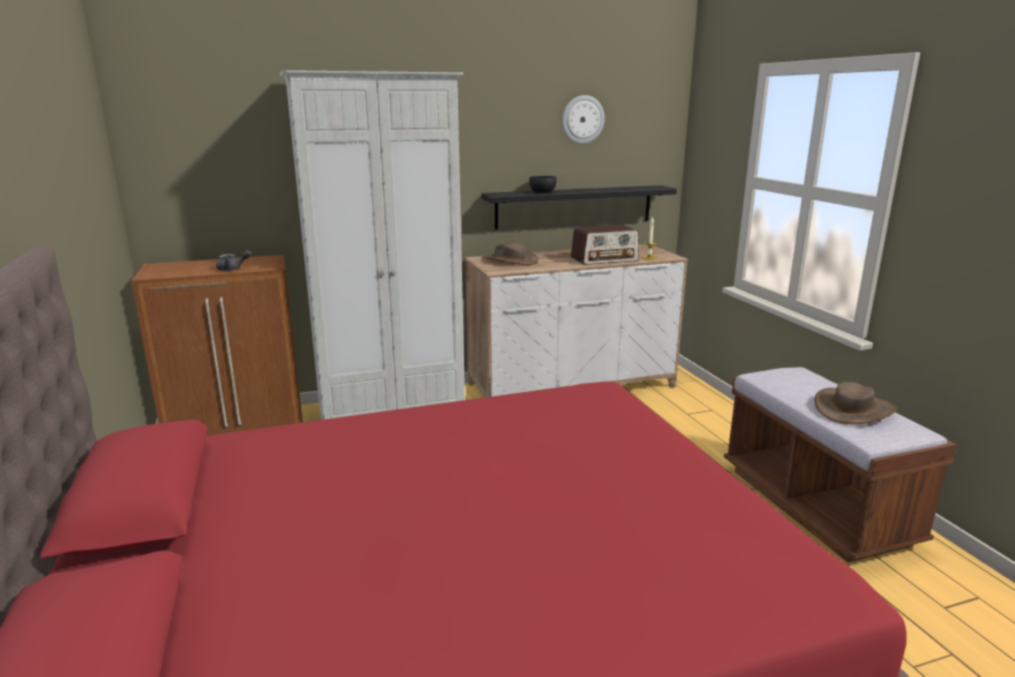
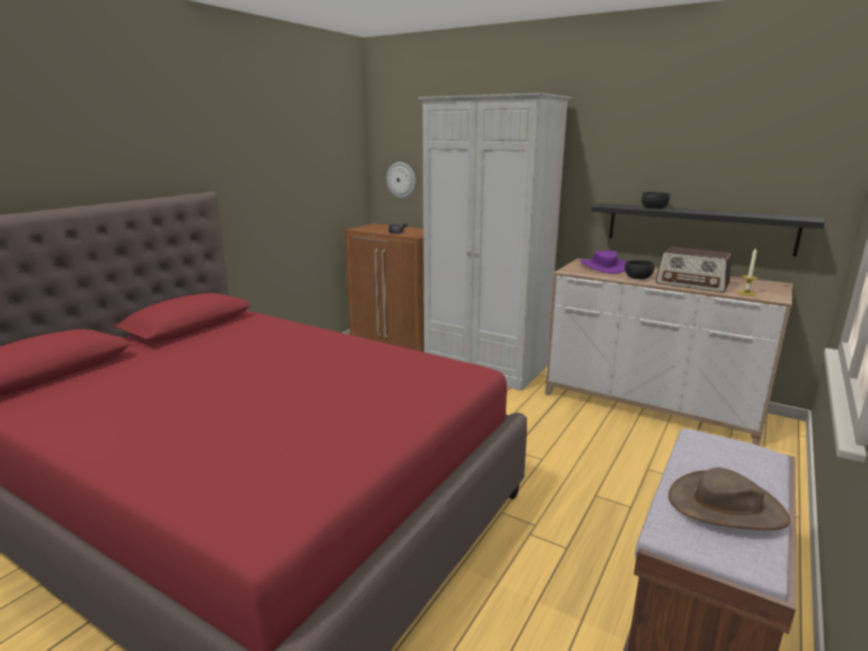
camera: 50 degrees right, 0 degrees up
brown hat [482,242,538,265] -> purple hat [580,250,627,274]
wall clock [562,95,605,144] -> wall clock moved to [386,162,416,198]
none -> black bowl [625,260,655,279]

